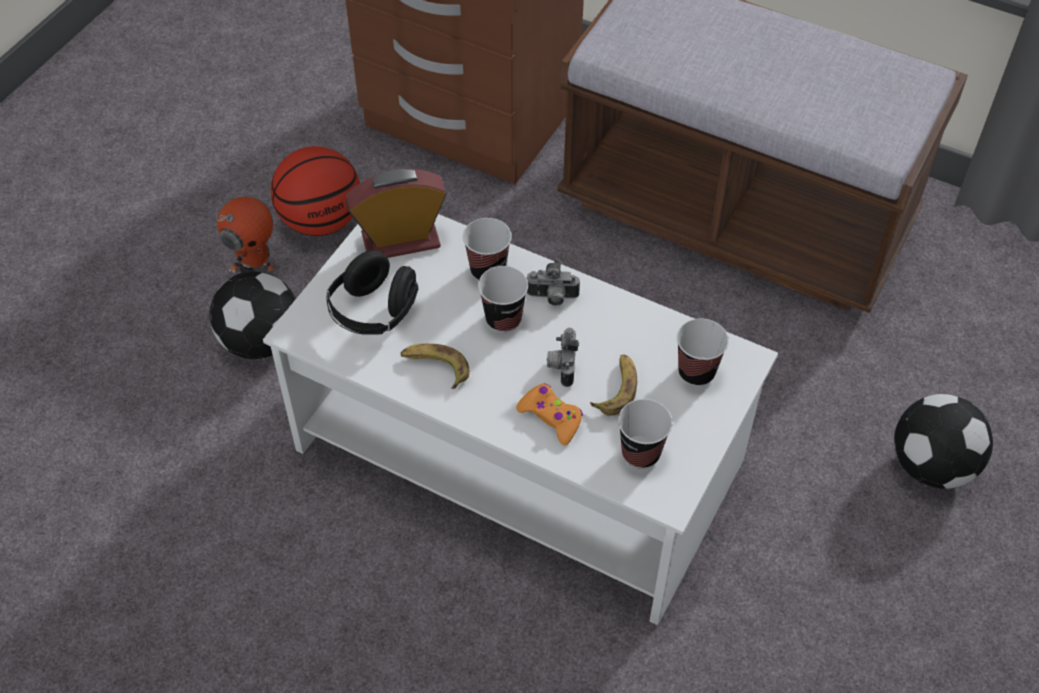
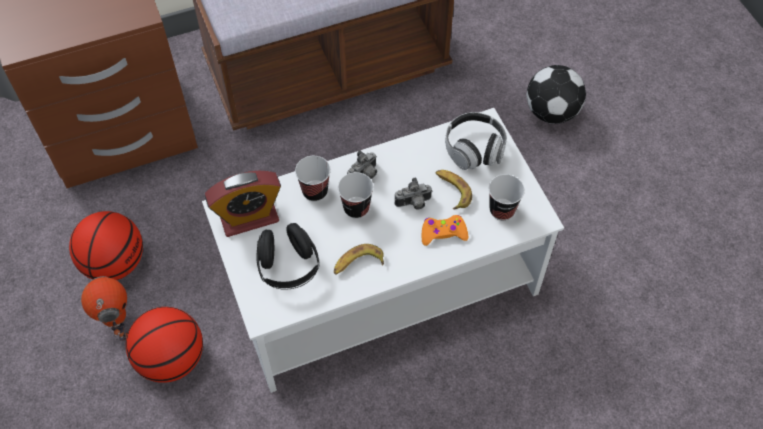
camera: 50 degrees left, 5 degrees up
football [210,271,296,360] -> basketball [126,307,203,383]
alarm clock [346,169,447,258] -> alarm clock turned 135 degrees counterclockwise [205,171,281,237]
camera [547,328,579,387] -> camera turned 60 degrees counterclockwise [395,178,432,210]
cup [677,318,729,386] -> headphones [445,112,507,170]

